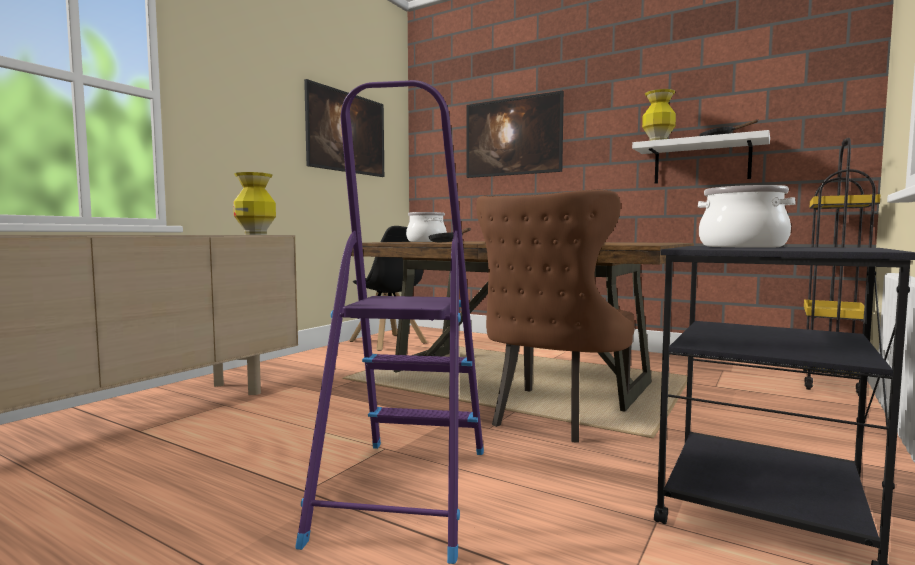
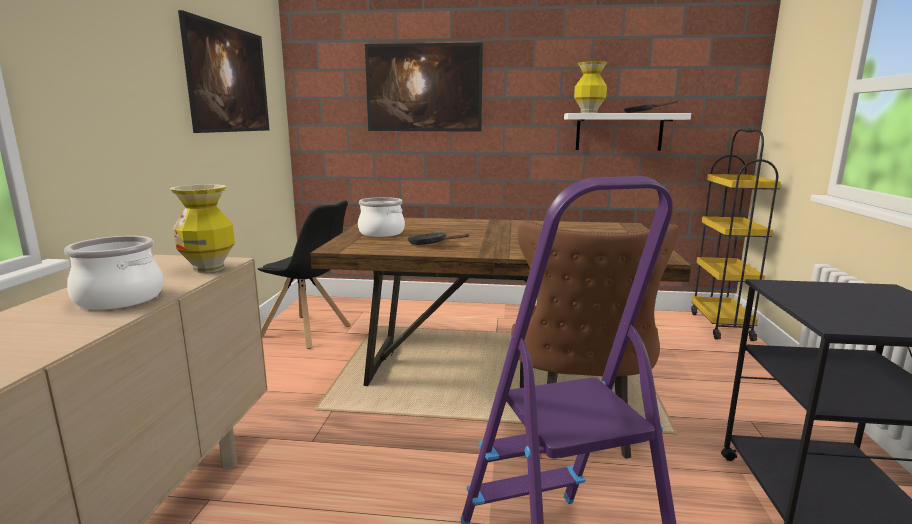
camera: 25 degrees left, 10 degrees up
cooking pot [698,185,796,248] -> cooking pot moved to [64,236,163,310]

